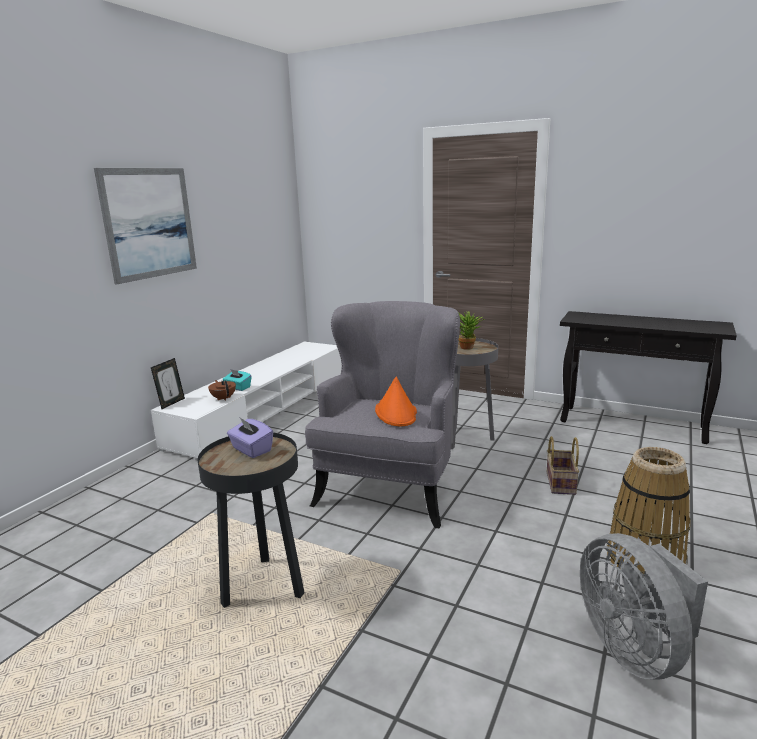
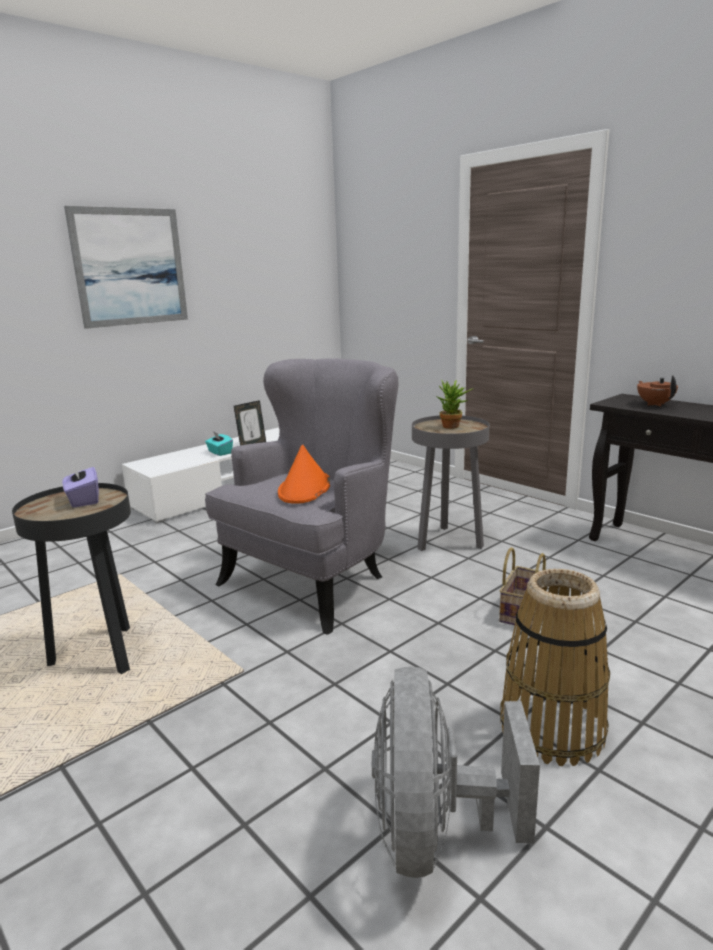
camera: 20 degrees right, 0 degrees up
picture frame [151,358,185,409] -> picture frame moved to [234,400,266,445]
brown teapot [208,380,236,401] -> brown teapot moved to [637,375,678,407]

